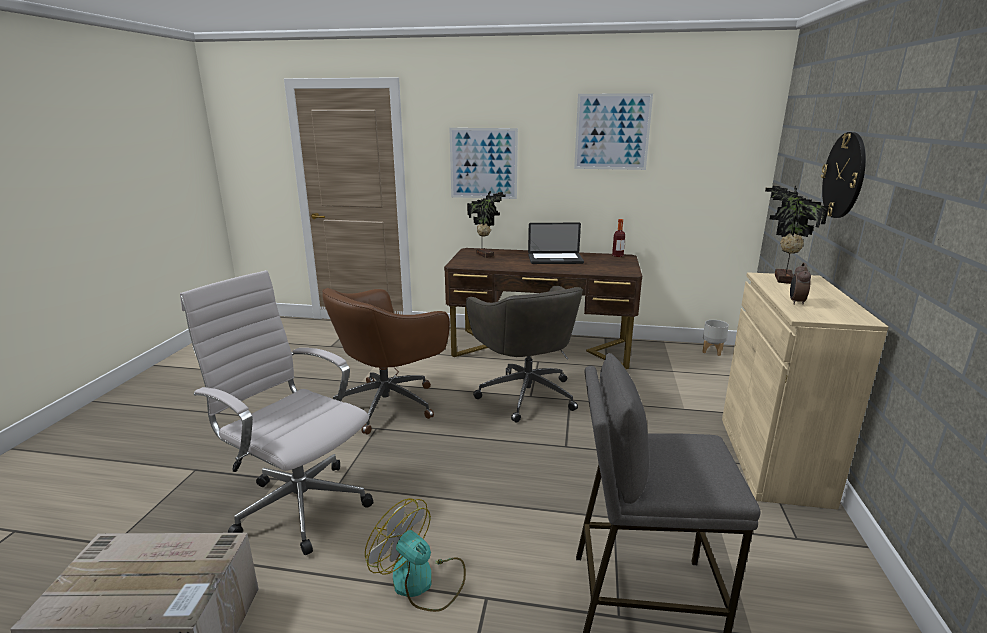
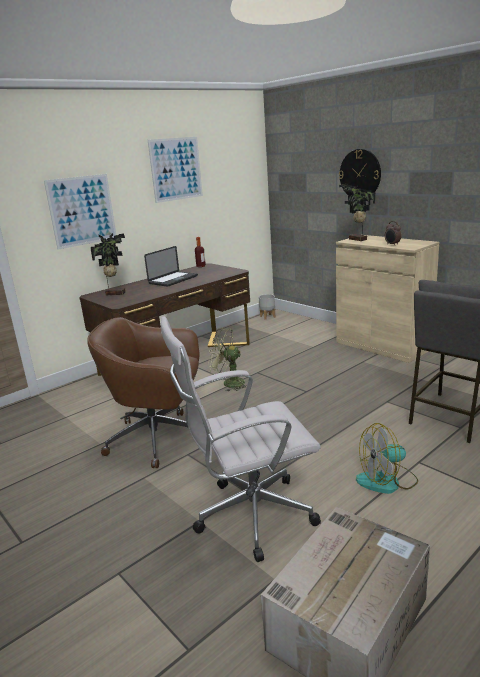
camera: 50 degrees left, 0 degrees up
brown office chair [322,288,450,435] -> brown office chair turned 105 degrees clockwise [88,317,200,468]
grey office chair [466,286,583,423] -> green fan [208,328,247,392]

